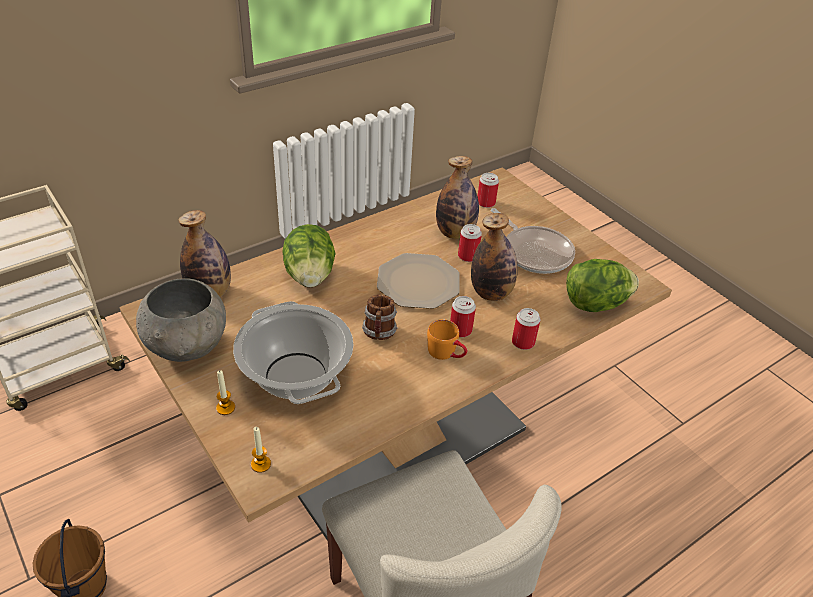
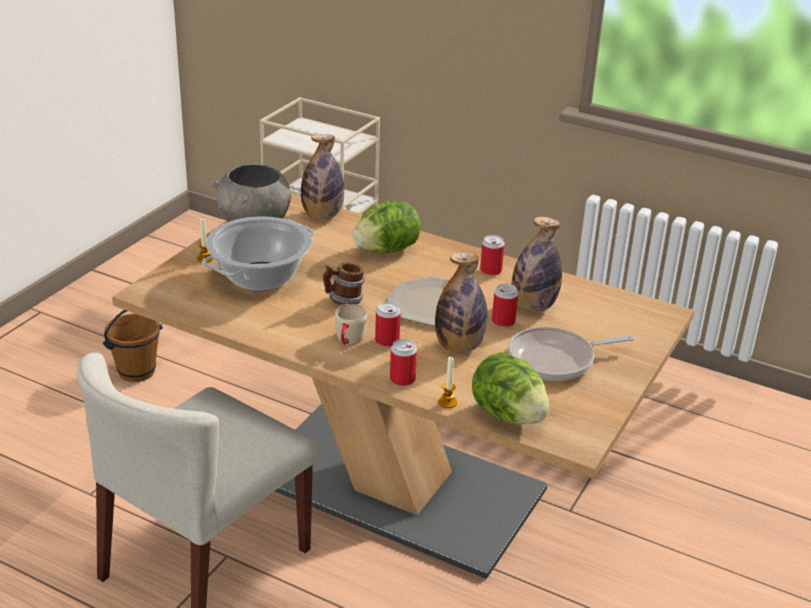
camera: 65 degrees right, 10 degrees down
candle [251,427,271,473] -> candle moved to [438,356,457,408]
orange mug [427,319,467,360] -> beige mug [335,304,367,345]
can [478,173,499,208] -> can moved to [480,235,505,276]
frying pan [491,208,575,274] -> frying pan turned 45 degrees clockwise [508,327,634,381]

